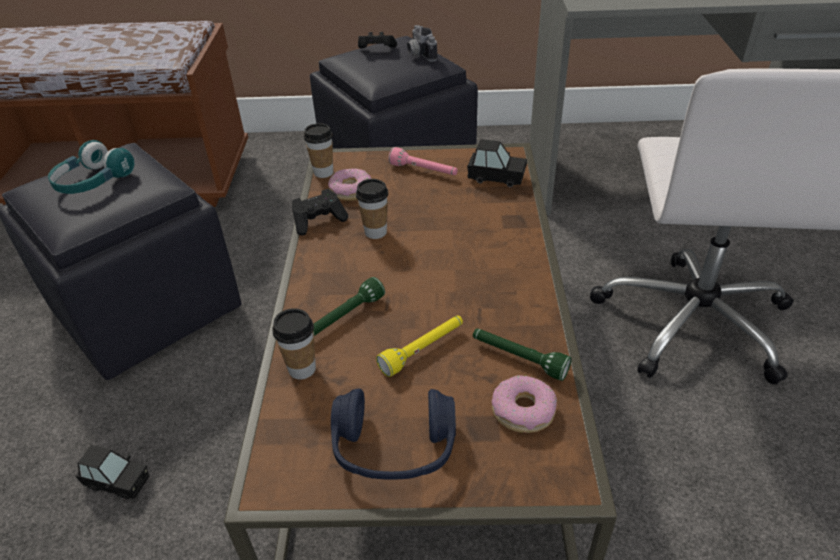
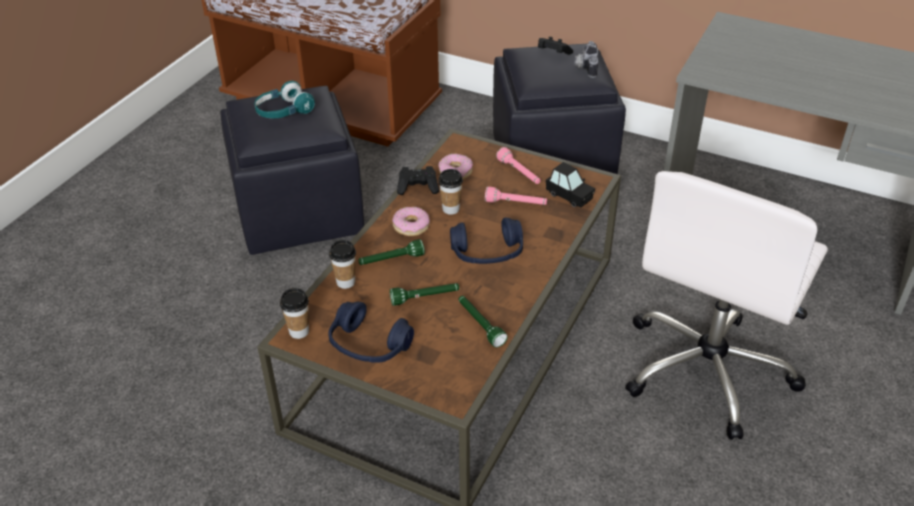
camera: 25 degrees right, 0 degrees up
black toy car [75,445,149,500] -> none
cup [304,123,333,178] -> cup moved to [280,288,309,339]
yellow flashlight [376,315,463,377] -> green flashlight [390,283,459,306]
donut [492,375,557,433] -> donut moved to [392,207,430,236]
none -> blue headphones [450,218,523,264]
none -> pink flashlight [485,187,547,205]

